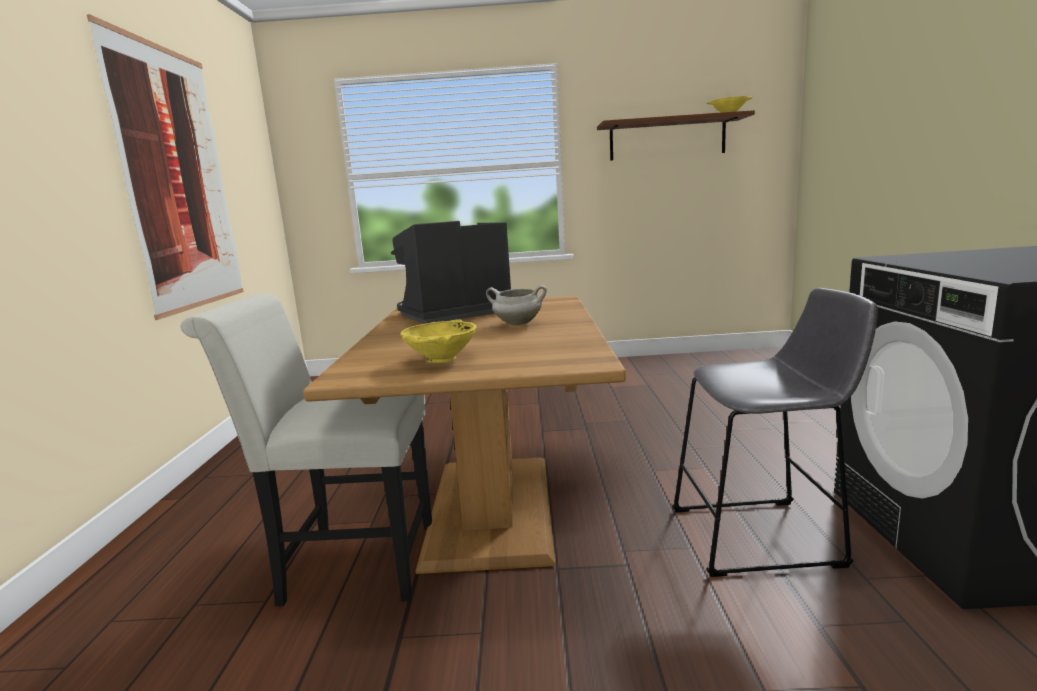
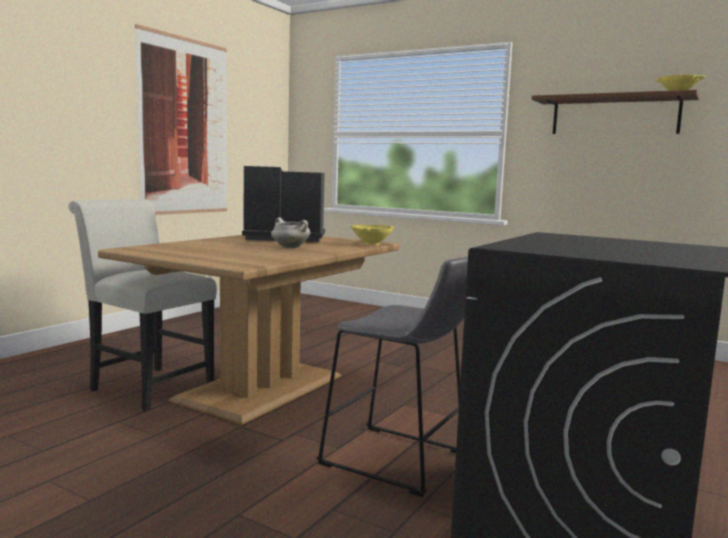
camera: 30 degrees right, 5 degrees down
yellow bowl [401,319,477,363] -> yellow bowl moved to [350,225,394,245]

